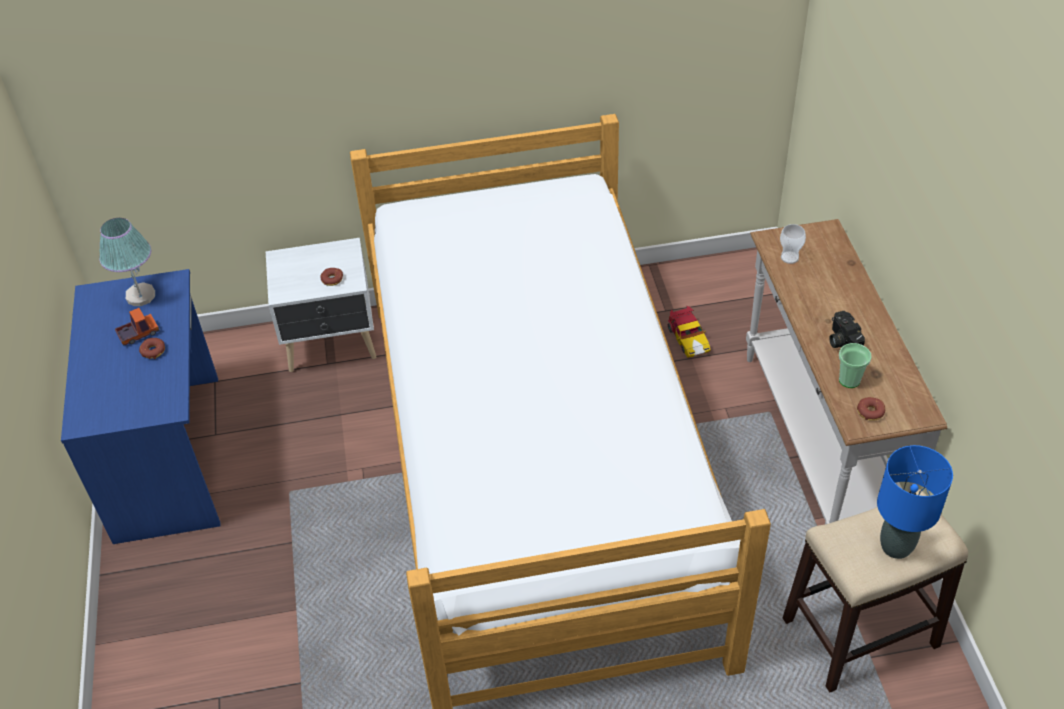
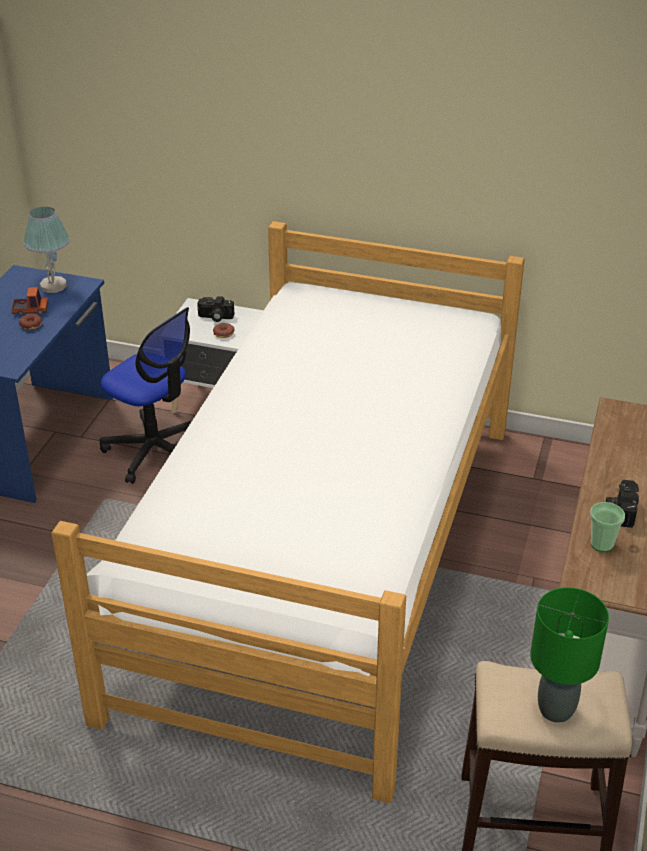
camera: 25 degrees right, 10 degrees down
toy car [668,305,711,358] -> none
cup [780,224,806,264] -> none
donut [857,397,885,421] -> none
blue table lamp [877,445,953,559] -> green table lamp [530,587,609,723]
none -> office chair [100,307,192,484]
none -> camera [197,296,235,322]

